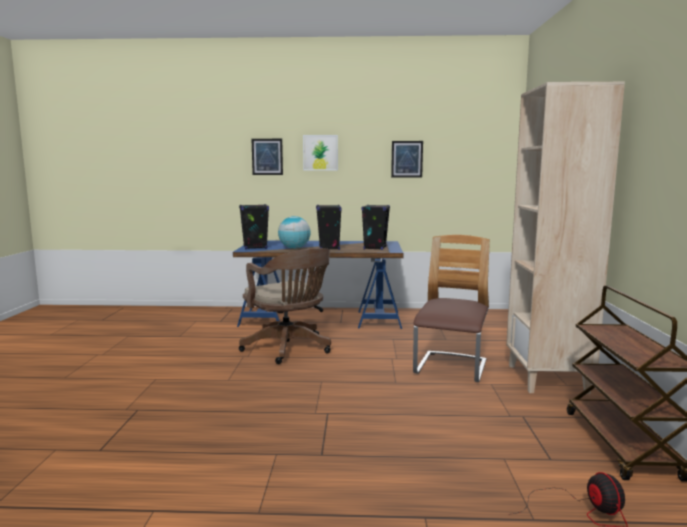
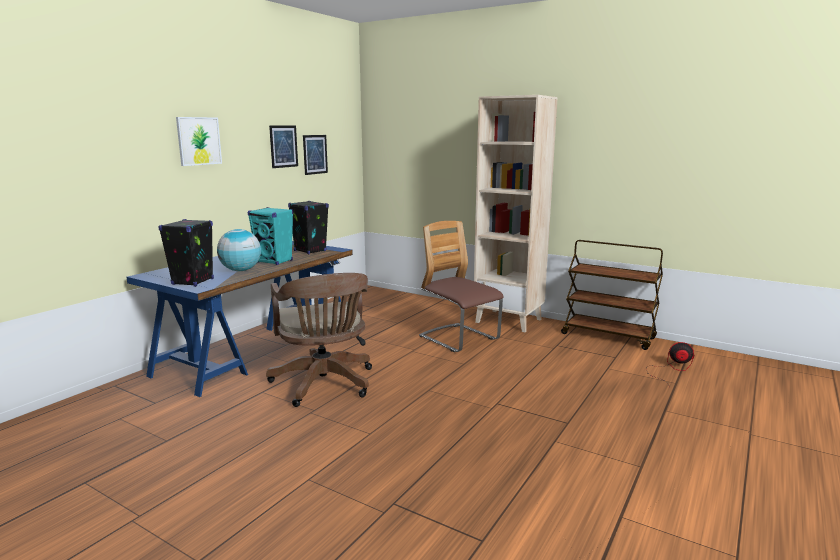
camera: 60 degrees left, 5 degrees up
brown office chair [239,248,331,364] -> brown office chair turned 75 degrees clockwise [266,273,372,407]
picture [251,139,283,175] -> picture moved to [303,135,328,175]
black speaker [316,205,342,250] -> turquoise speaker [248,207,293,265]

